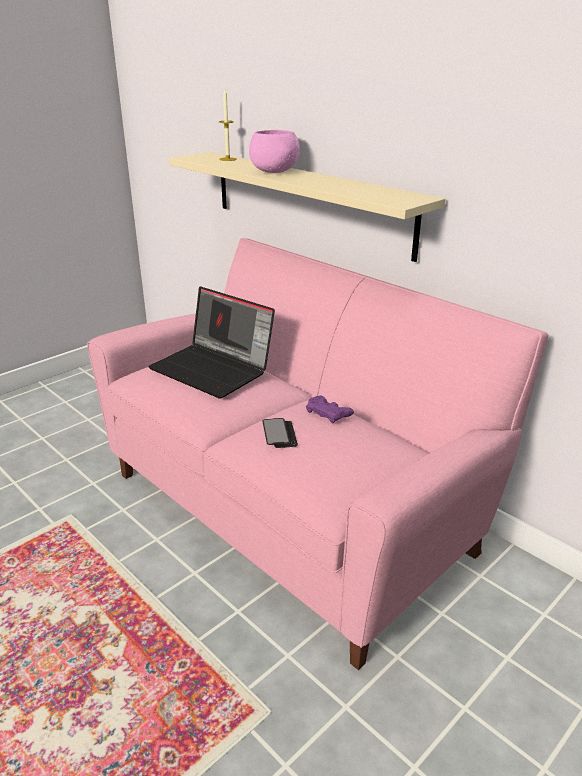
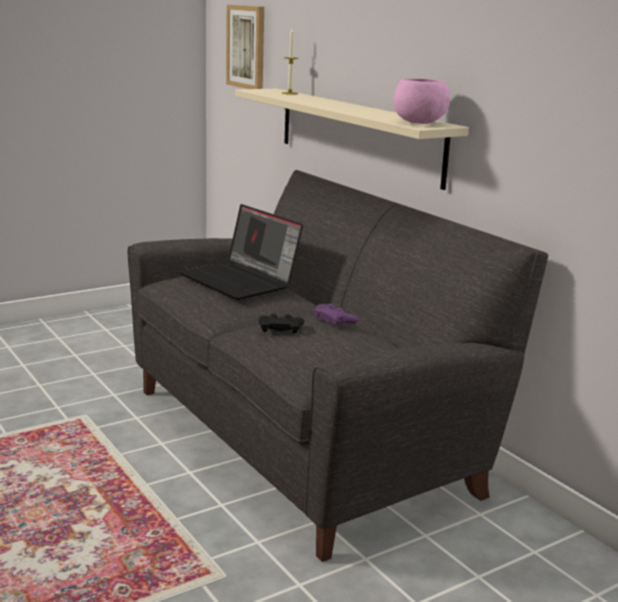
camera: 10 degrees right, 10 degrees down
pink sofa [87,238,548,670] -> grey sofa [128,170,548,562]
pink bowl [249,130,300,173] -> pink bowl moved to [393,78,450,124]
phone [262,418,298,448] -> black game controller [258,313,304,334]
none -> picture [226,5,264,89]

